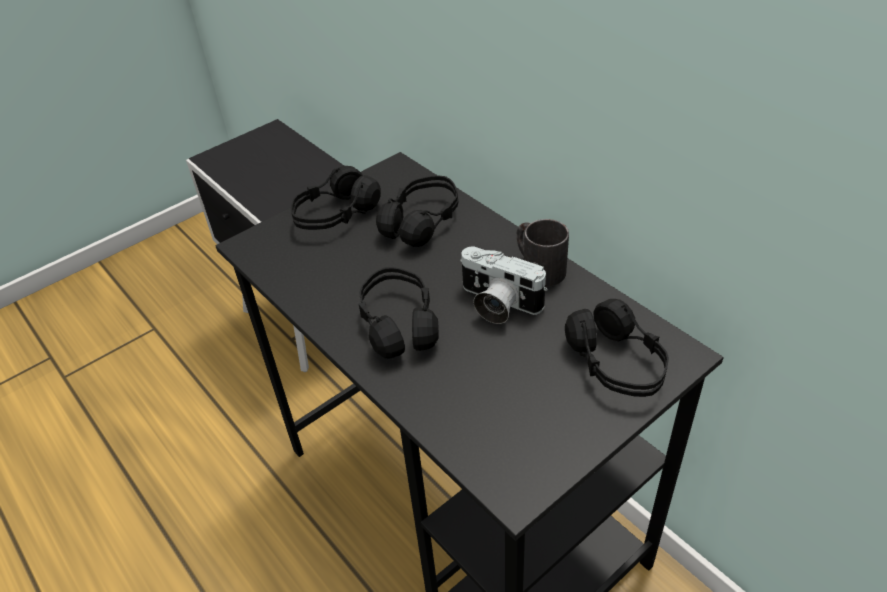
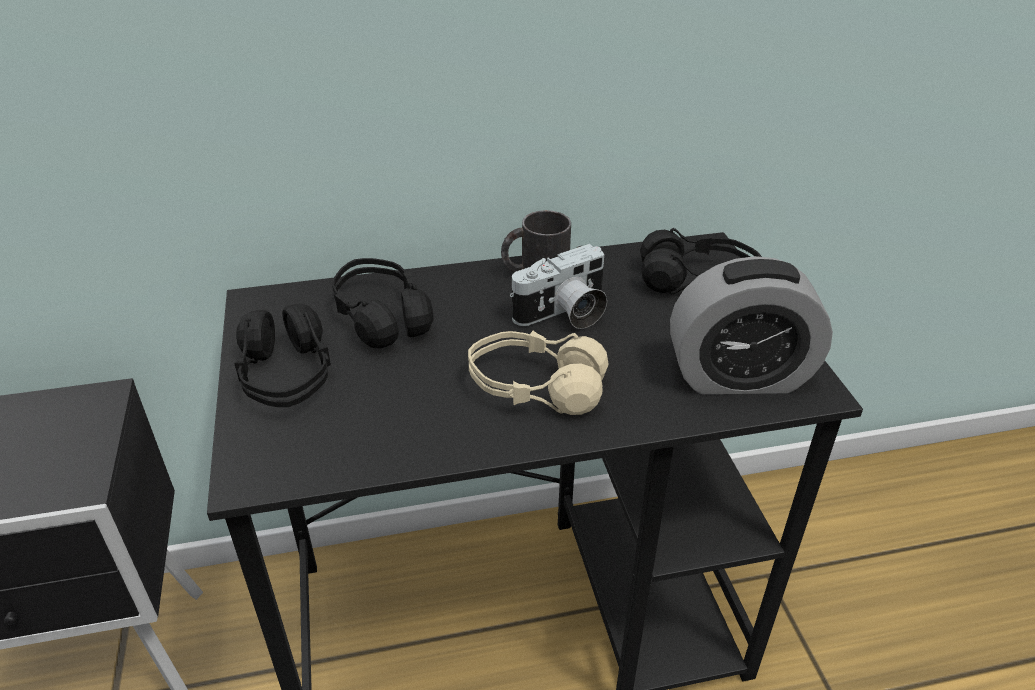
camera: 65 degrees left, 5 degrees down
black headphones [359,267,439,359] -> beige headphones [468,330,609,415]
none -> alarm clock [670,256,833,394]

